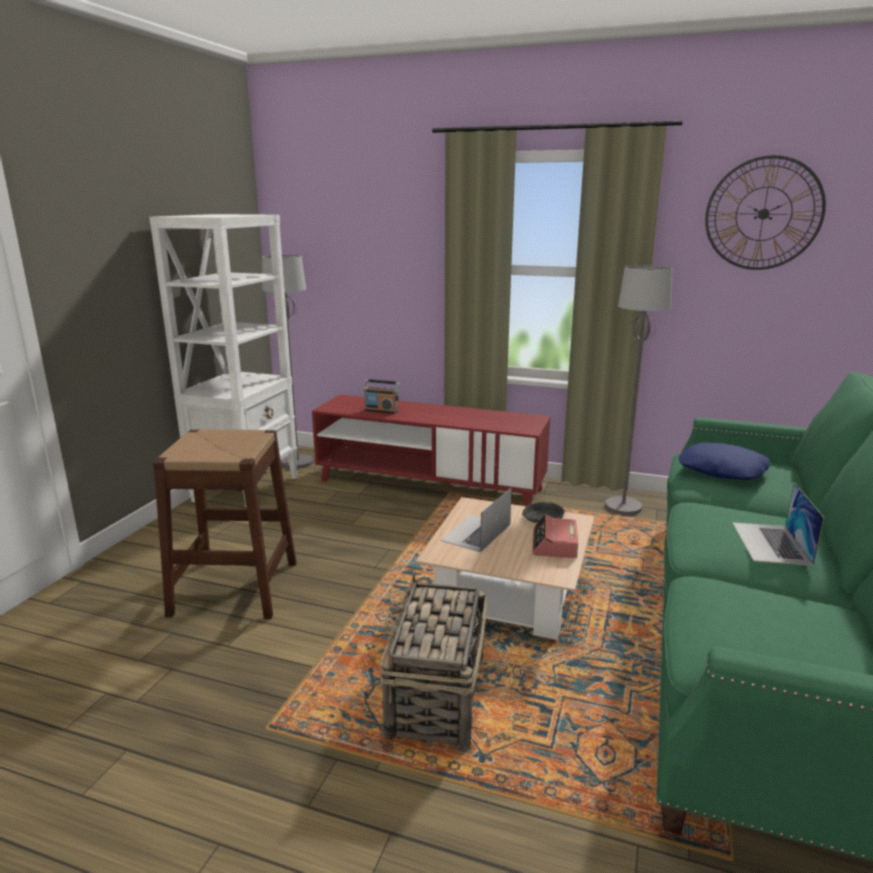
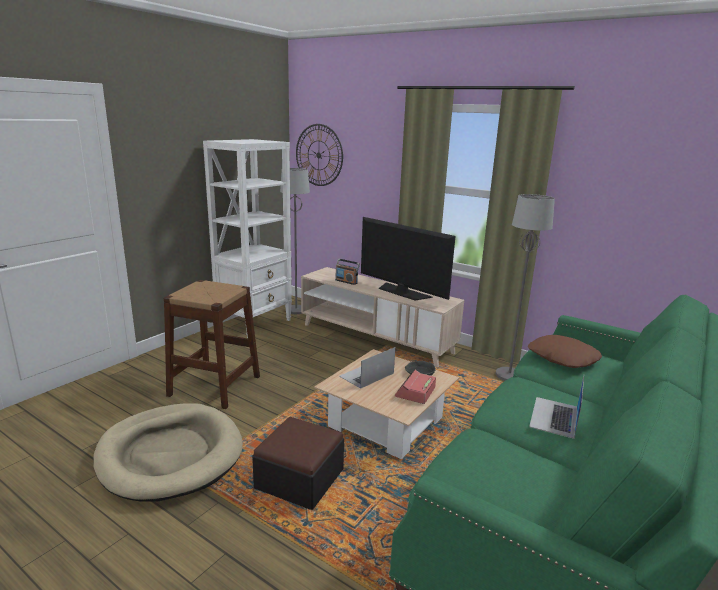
camera: 15 degrees right, 0 degrees up
red tv stand [312,395,551,506] -> beige tv stand [301,267,464,368]
basket [379,574,487,749] -> ottoman [252,417,344,510]
blue pillow [678,443,770,480] -> brown pillow [528,335,602,368]
wall clock [705,155,826,270] -> wall clock moved to [296,124,343,186]
none -> beige dog bed [93,403,243,502]
none -> television [361,217,456,300]

